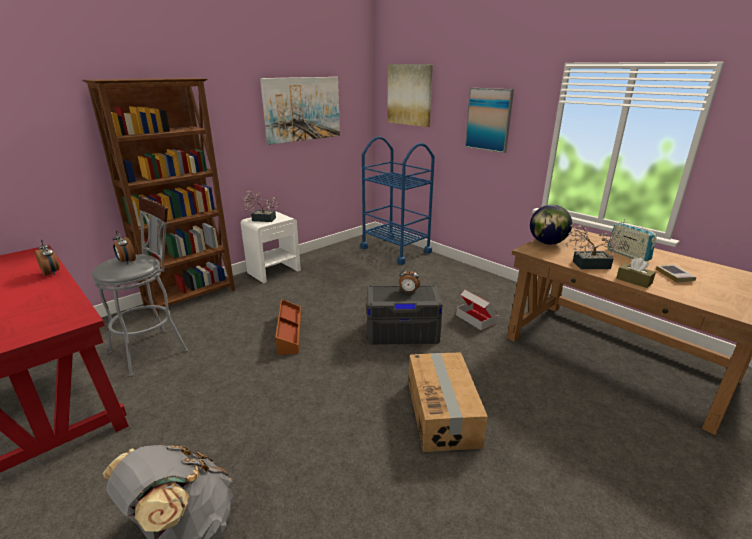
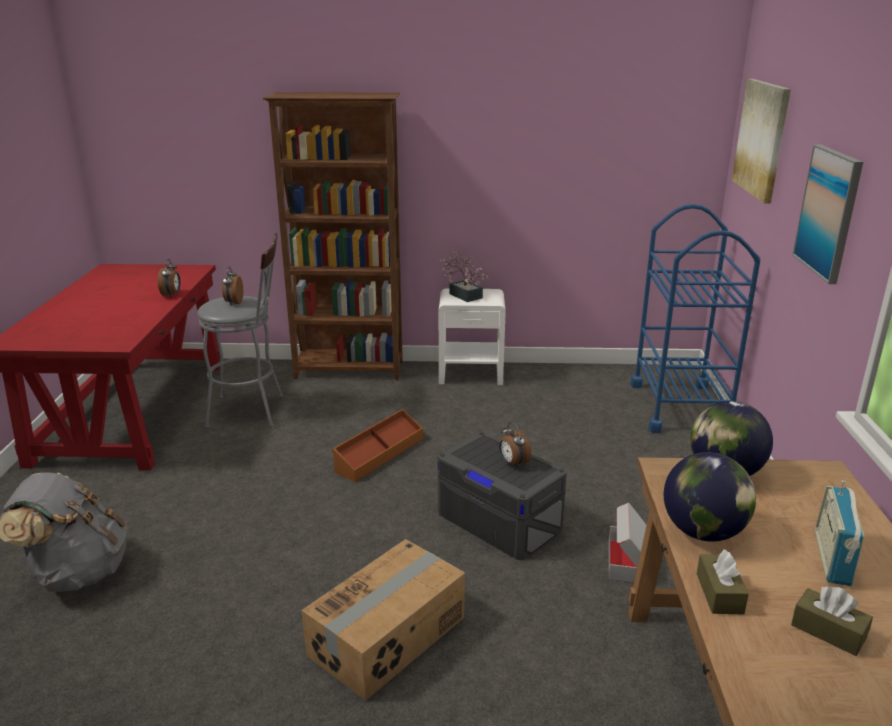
camera: 45 degrees right, 0 degrees up
picture [260,77,340,145] -> none
potted plant [566,222,621,269] -> globe [664,452,756,542]
book [656,265,696,282] -> brown tissue box [791,586,873,656]

